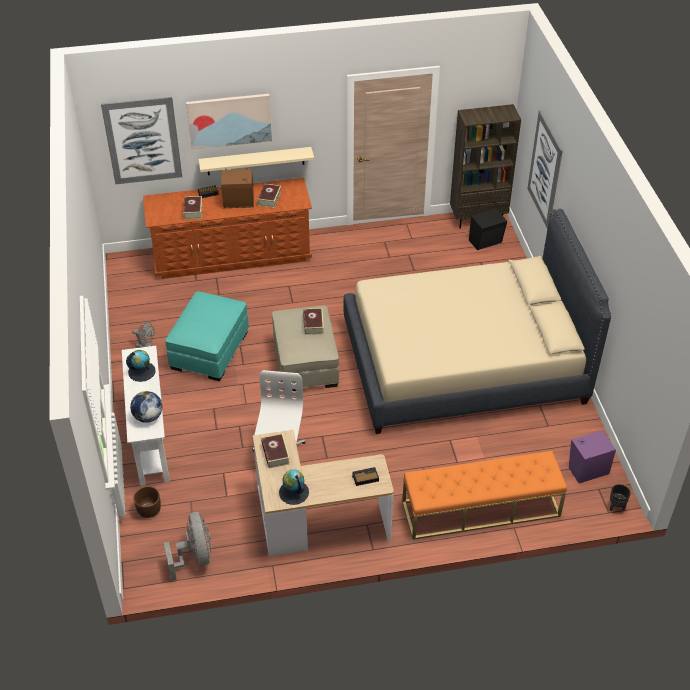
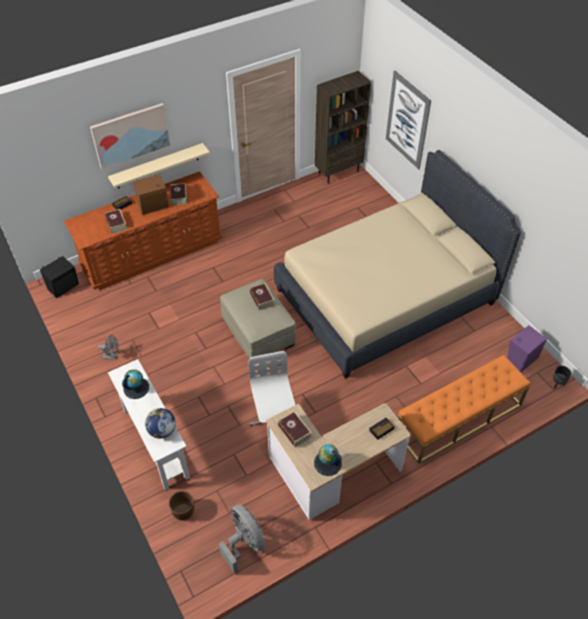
camera: 20 degrees left, 5 degrees up
picture [101,97,182,185] -> none
turquoise ottoman [165,291,249,381] -> none
black speaker [469,208,507,250] -> black speaker moved to [40,256,79,298]

